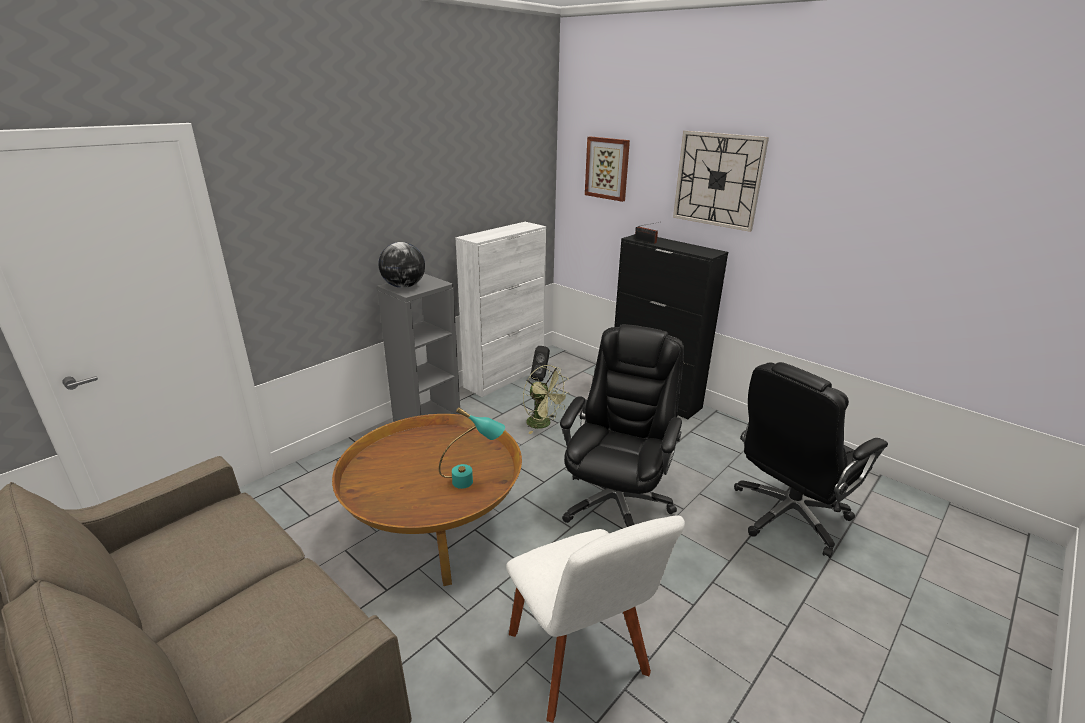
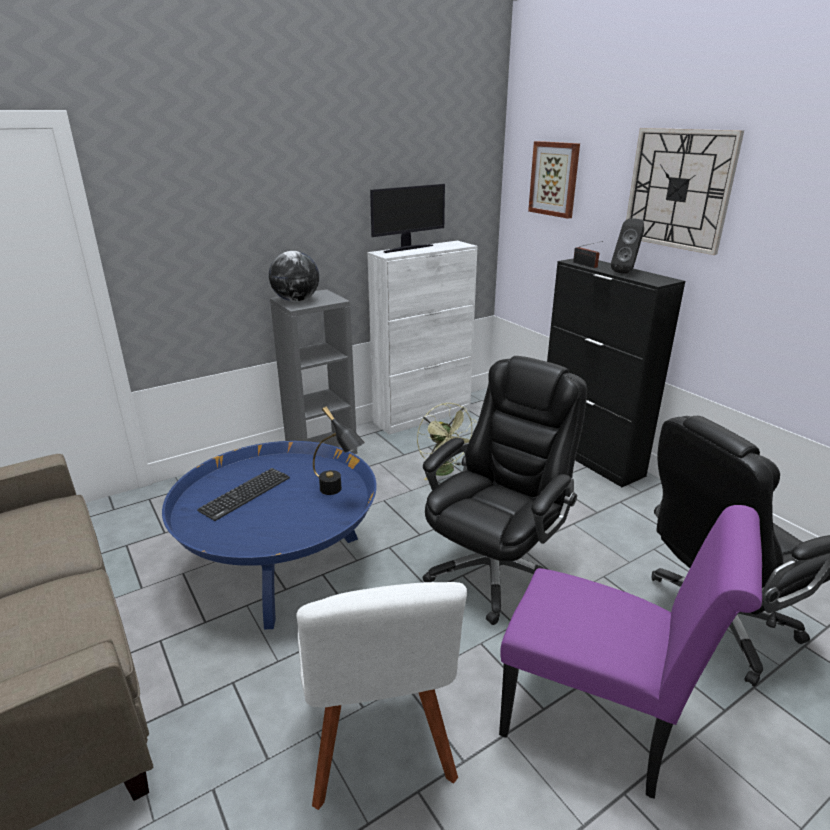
camera: 15 degrees right, 0 degrees up
brown coffee table [332,414,522,586] -> blue coffee table [162,441,377,629]
turquoise table lamp [439,407,505,489] -> none
black speaker [530,346,550,382] -> black speaker moved to [611,218,644,274]
none -> keyboard [197,468,290,521]
none -> black table lamp [313,406,365,495]
none -> monitor [370,184,445,253]
none -> purple chair [499,505,762,799]

